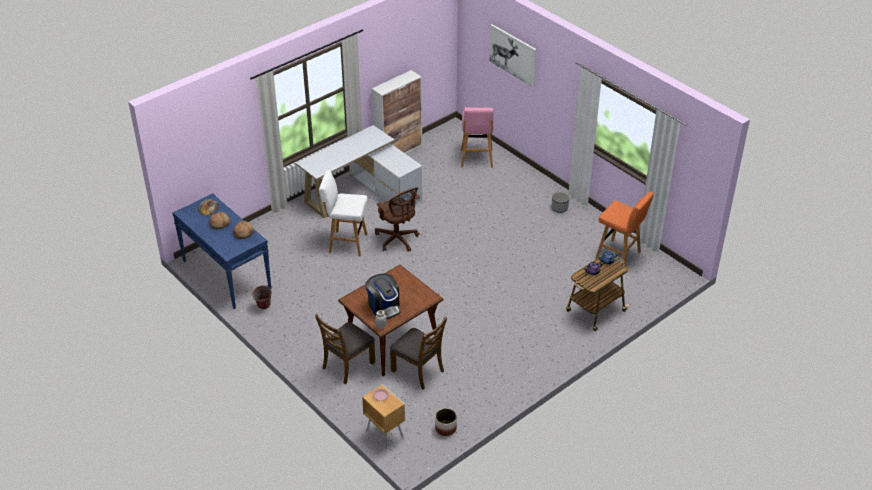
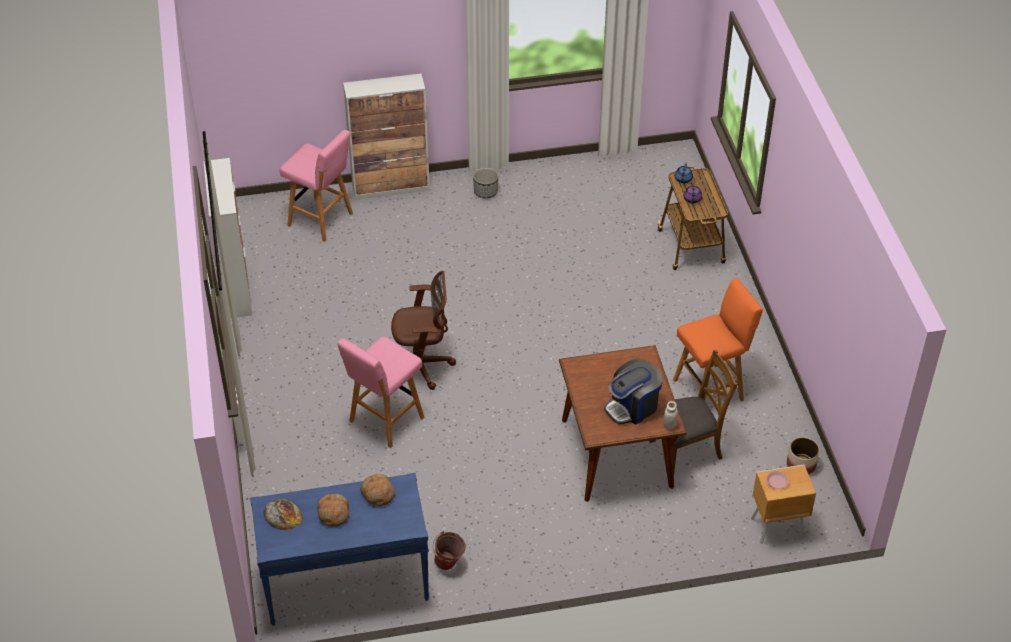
camera: 60 degrees left, 5 degrees up
white desk [296,125,422,218] -> none
brown chair [315,314,375,384] -> none
white stool [319,170,368,256] -> pink stool [337,337,425,448]
coffee machine [365,274,400,319] -> coffee machine turned 150 degrees clockwise [604,359,663,424]
picture [489,24,536,87] -> none
orange stool [596,192,654,265] -> orange stool moved to [673,278,763,402]
none -> cabinet [343,74,430,200]

